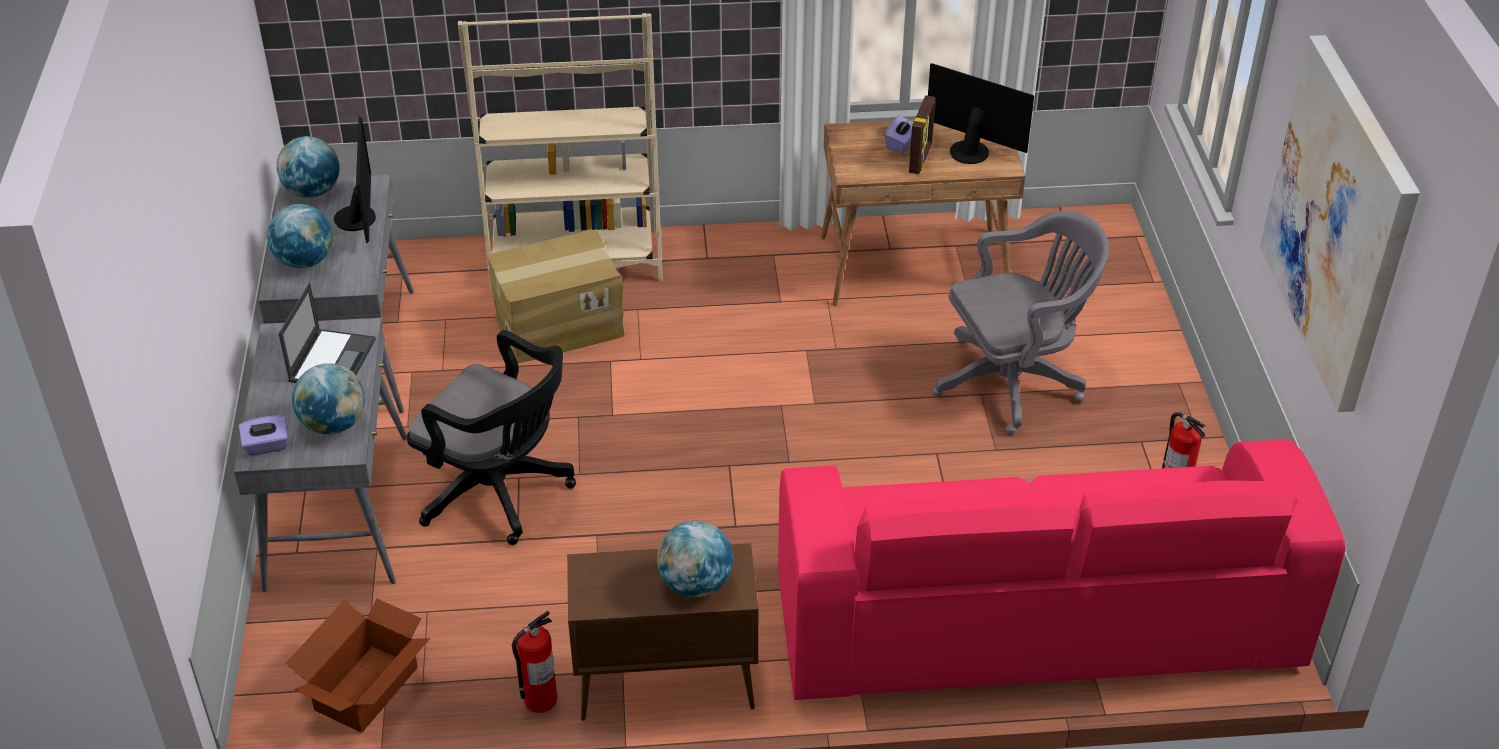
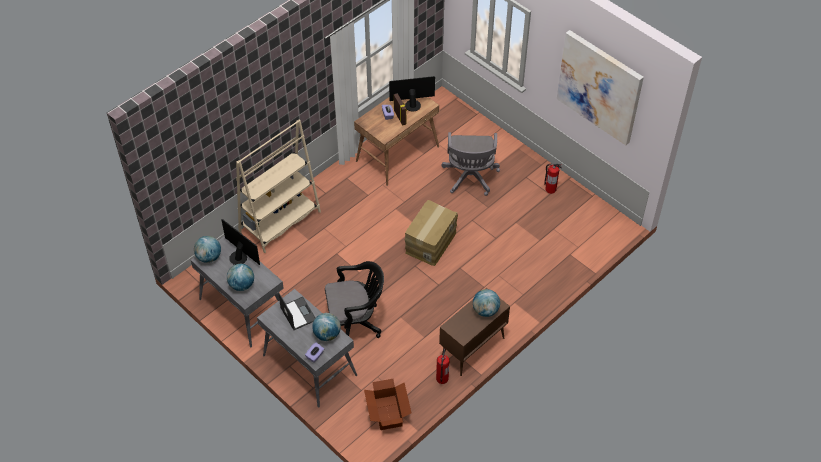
camera: 40 degrees left, 10 degrees up
cardboard box [488,229,625,363] -> cardboard box moved to [405,200,458,266]
pink sofa [778,439,1345,700] -> none
grey office chair [933,211,1109,435] -> grey office chair turned 150 degrees clockwise [441,132,500,196]

